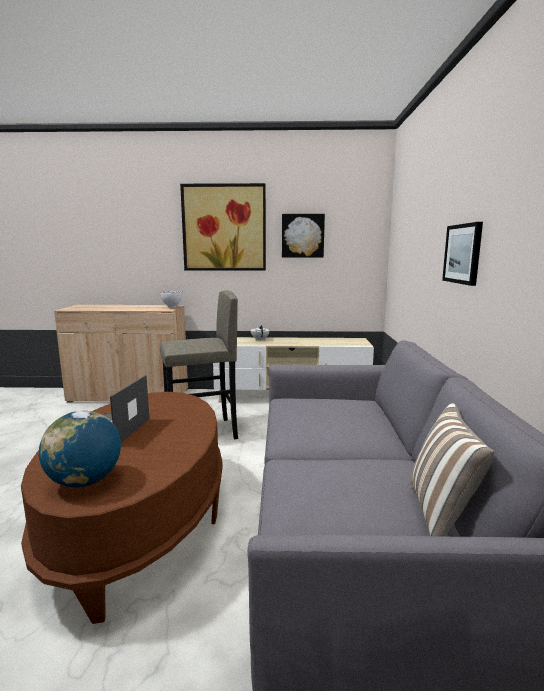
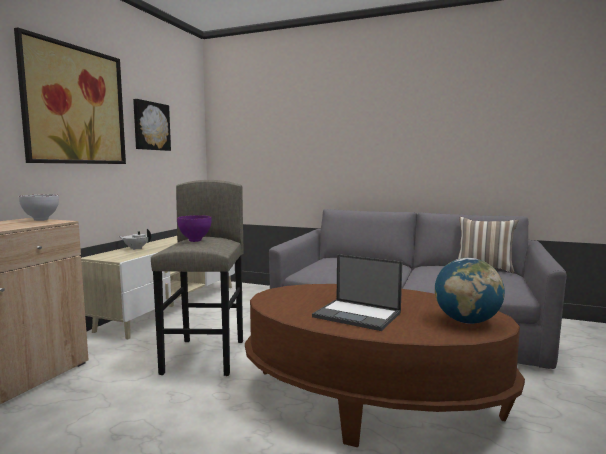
camera: 70 degrees left, 5 degrees down
picture [442,222,483,286] -> none
none -> purple bowl [177,215,212,242]

